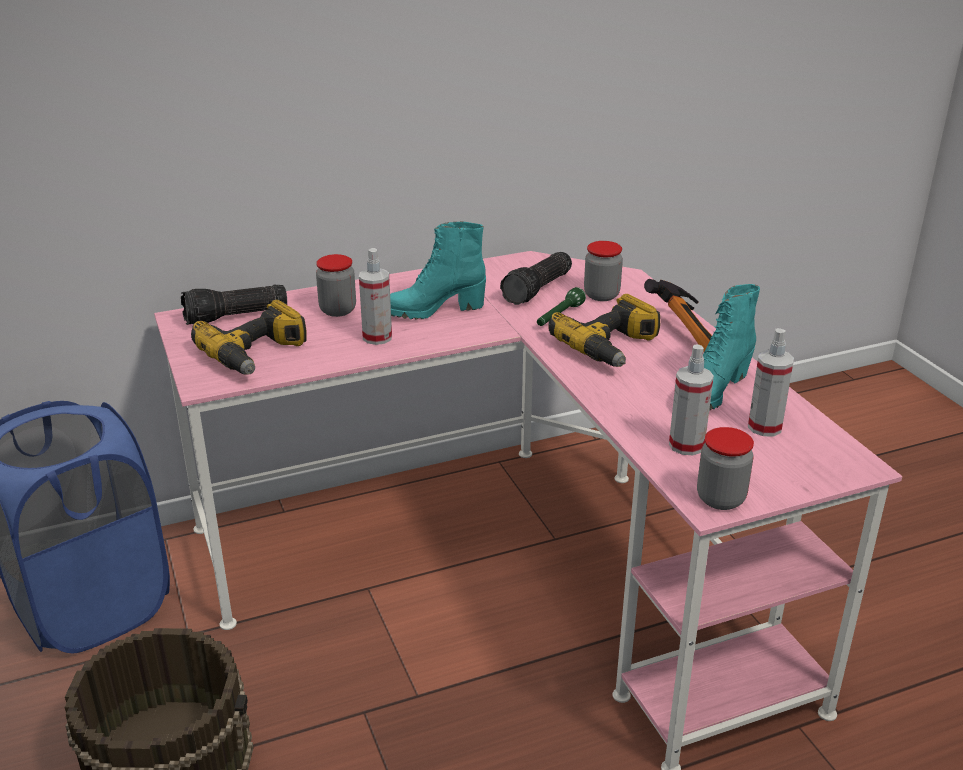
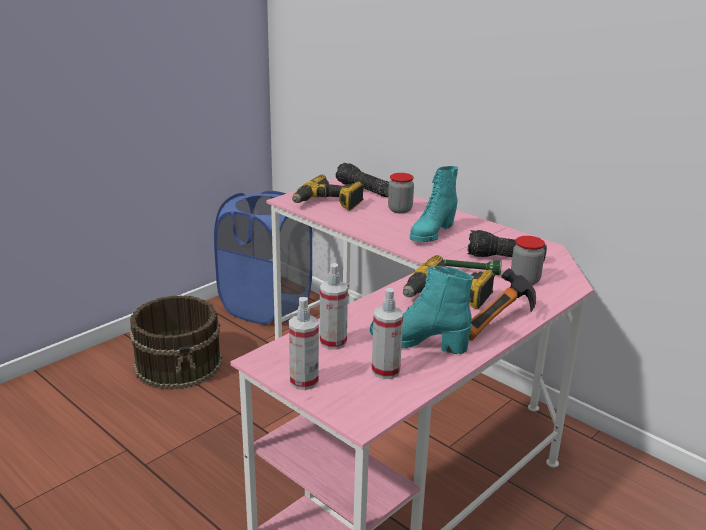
camera: 65 degrees right, 5 degrees down
spray bottle [359,248,392,345] -> spray bottle moved to [289,297,319,390]
turquoise boot [390,222,486,319] -> turquoise boot turned 105 degrees counterclockwise [410,166,458,242]
jar [697,427,754,510] -> none

